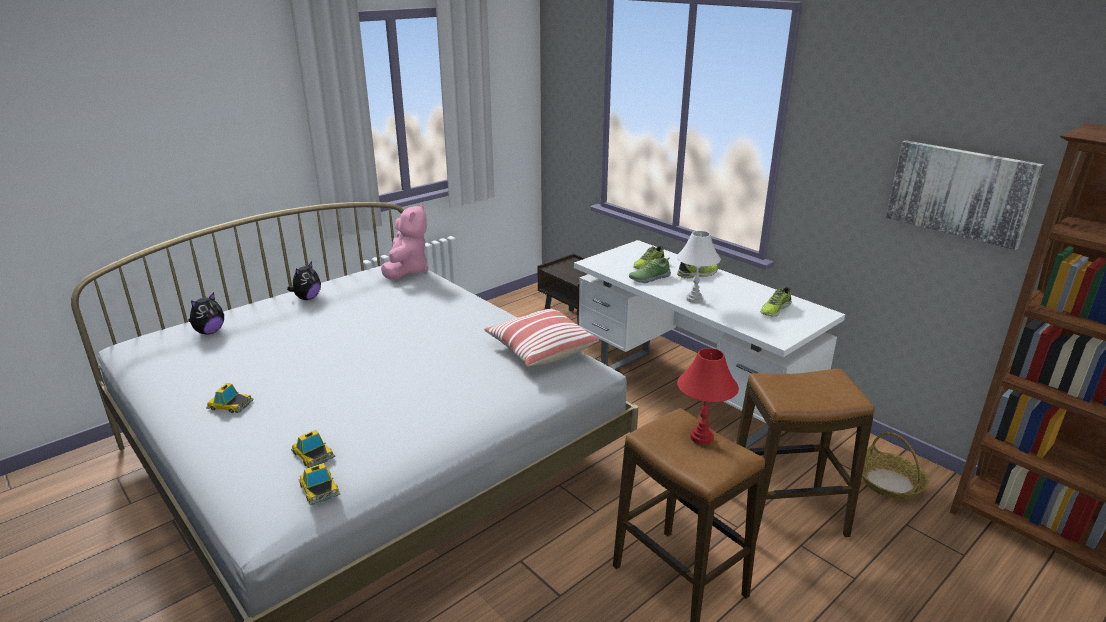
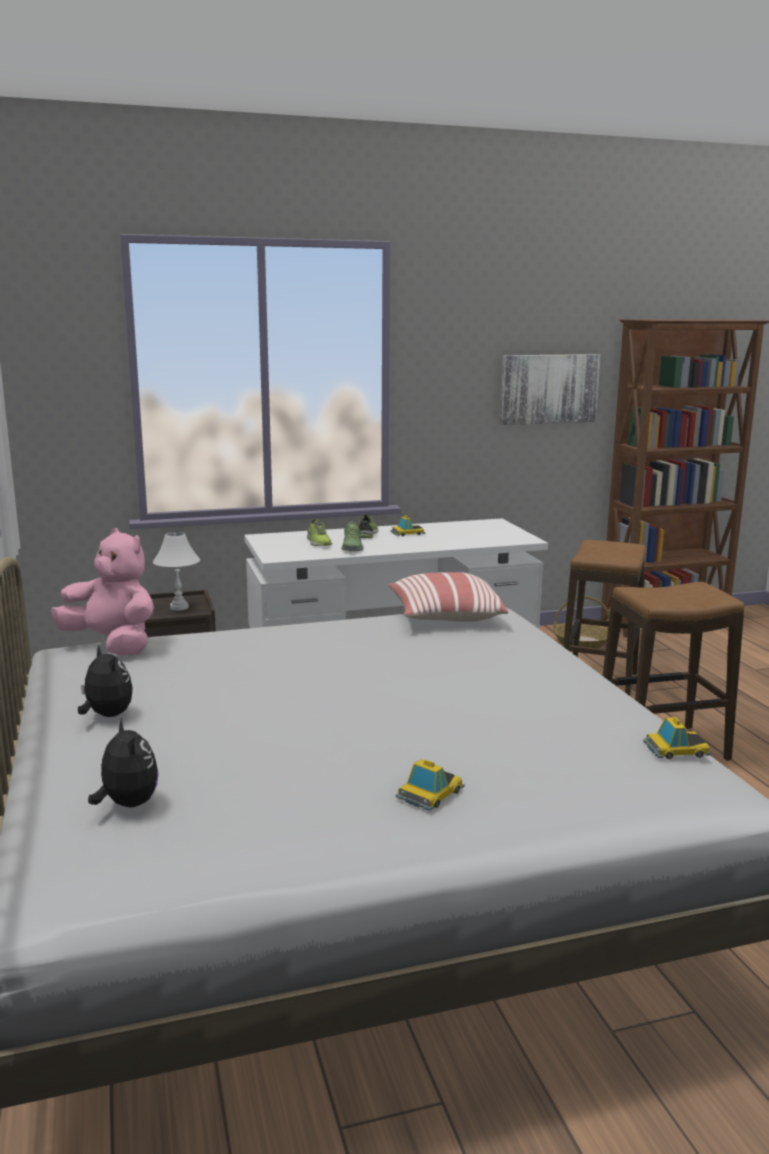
camera: 65 degrees left, 10 degrees down
toy car [291,430,335,468] -> toy car moved to [391,515,425,536]
white table lamp [677,231,721,303] -> white table lamp moved to [153,532,200,610]
red table lamp [677,348,739,445] -> none
shoe [760,287,791,316] -> none

